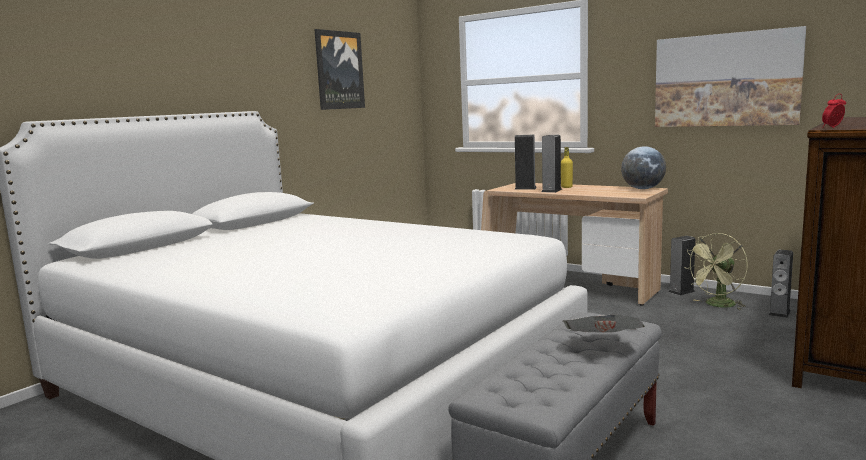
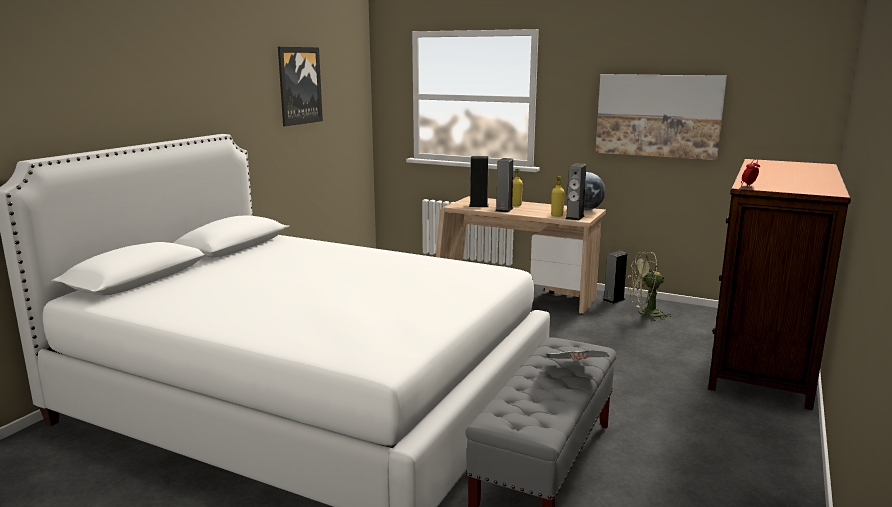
camera: 10 degrees left, 5 degrees up
green fan [684,233,748,310] -> green fan turned 45 degrees clockwise [628,252,672,321]
speaker [769,250,793,318] -> speaker moved to [565,163,586,221]
none -> yellow bottle [551,177,565,217]

